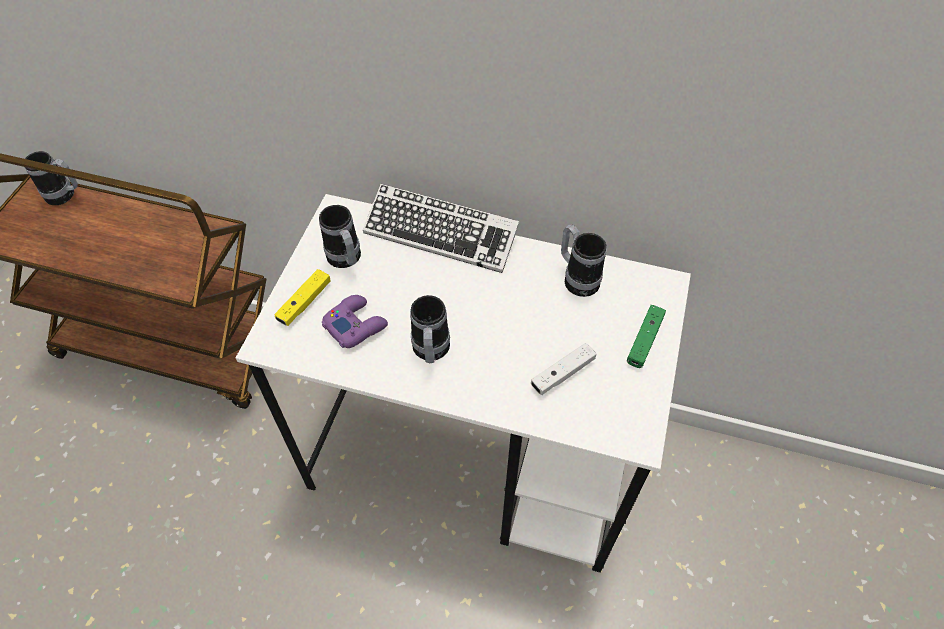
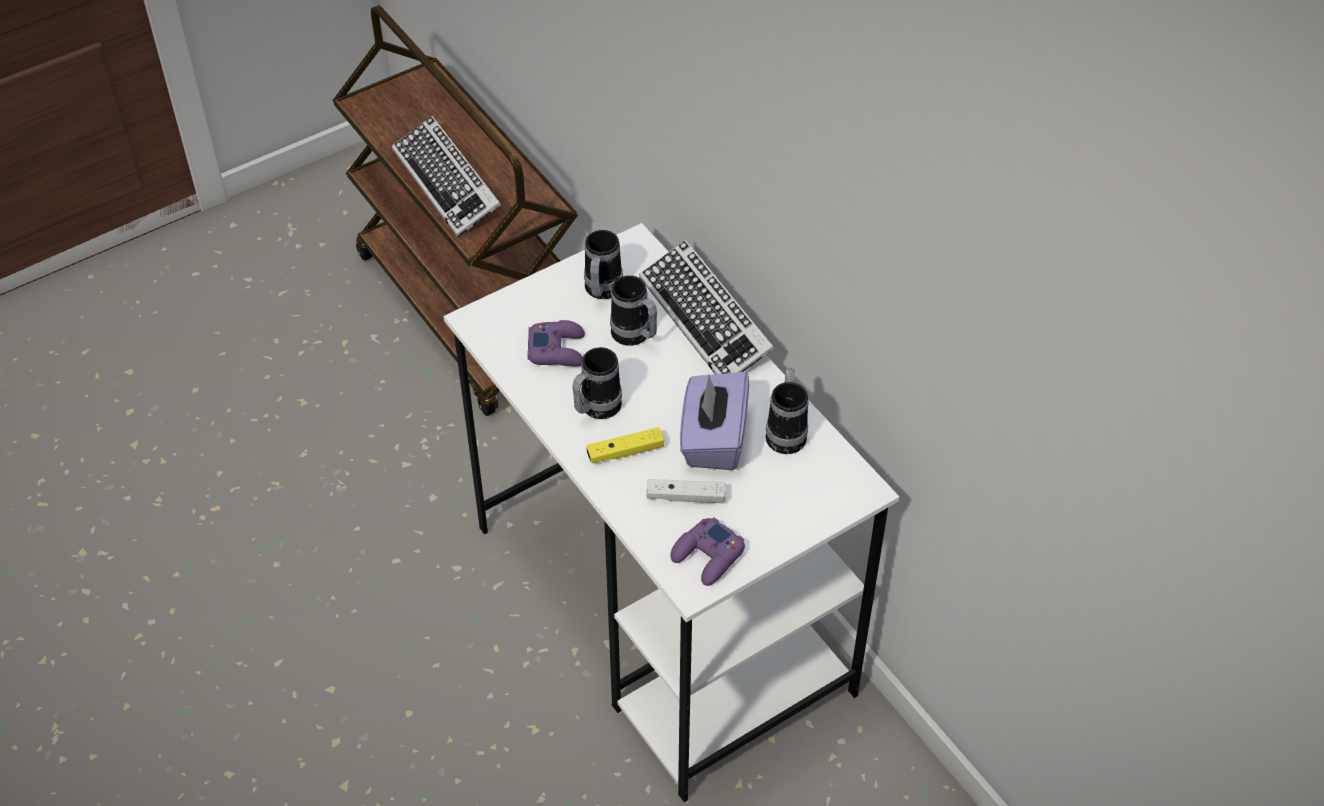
camera: 40 degrees right, 5 degrees down
mug [24,151,78,205] -> mug moved to [610,275,657,346]
yellow game controller [274,269,331,326] -> yellow game controller moved to [587,427,664,464]
green game controller [627,305,666,368] -> none
none -> keyboard [392,115,501,238]
none -> purple game controller [670,517,745,586]
none -> purple tissue box [680,372,749,470]

